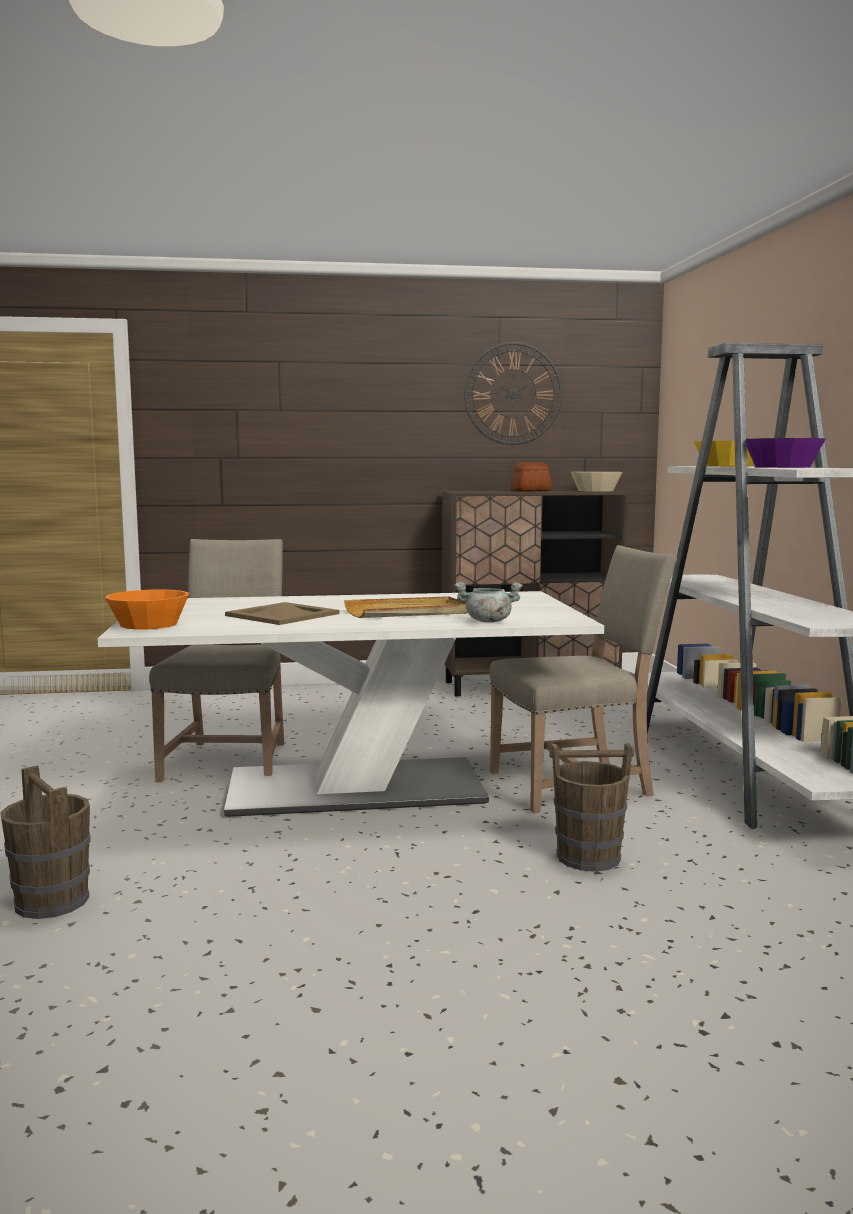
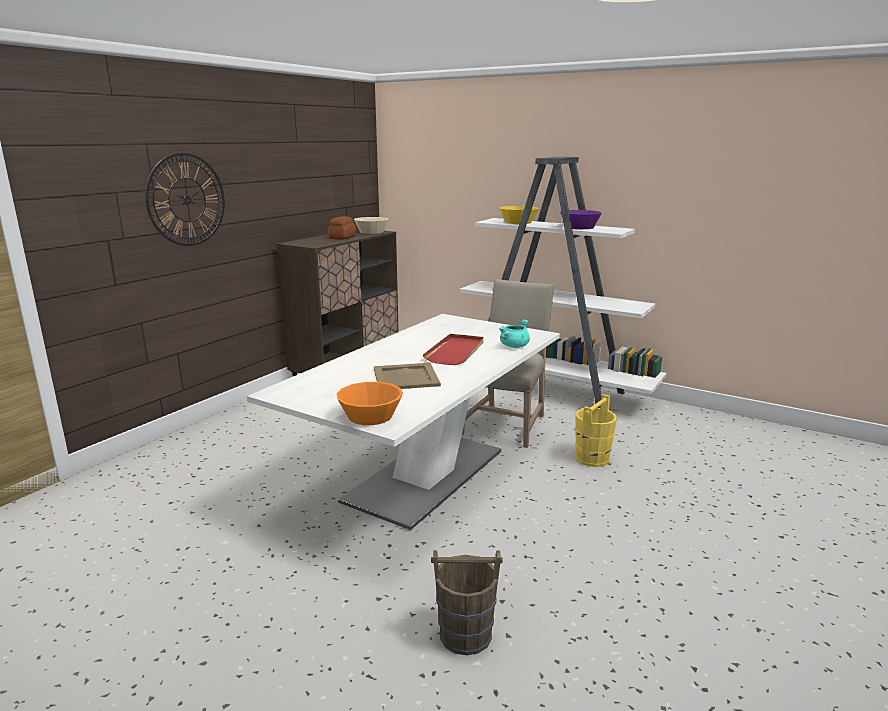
camera: 50 degrees left, 10 degrees up
beige chair [149,539,284,782] -> none
beige tray [344,596,468,618] -> red tray [423,334,484,365]
grey cooking pot [454,582,523,622] -> turquoise cooking pot [499,319,530,348]
wall clock [464,342,562,445] -> wall clock moved to [145,153,225,246]
brown bucket [550,743,634,872] -> yellow bucket [575,394,617,467]

